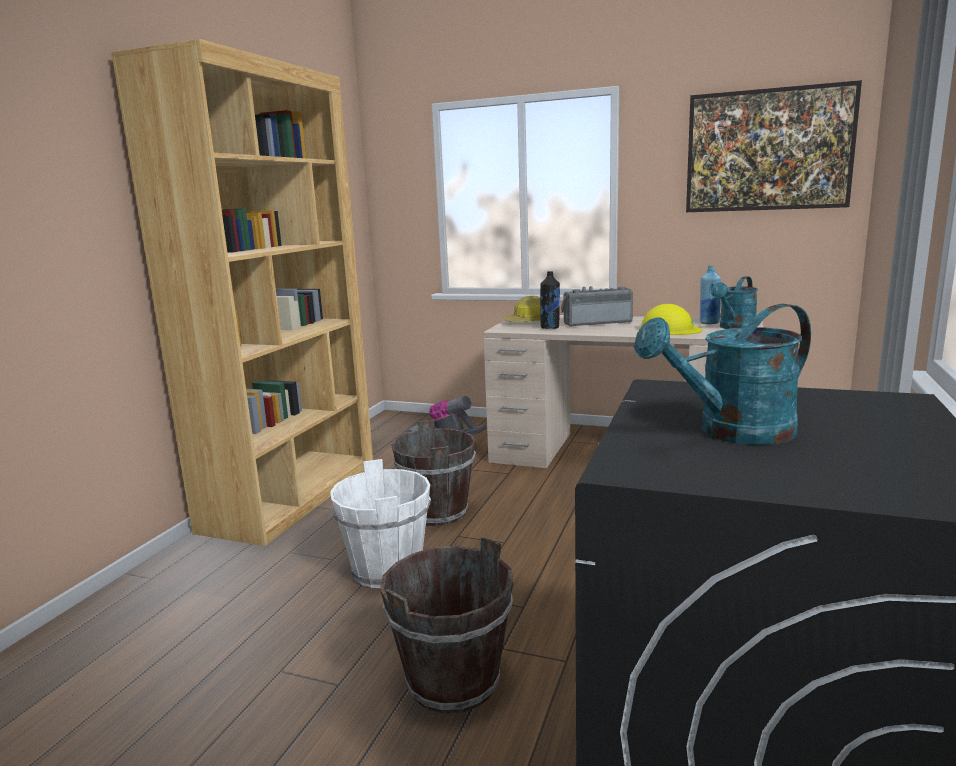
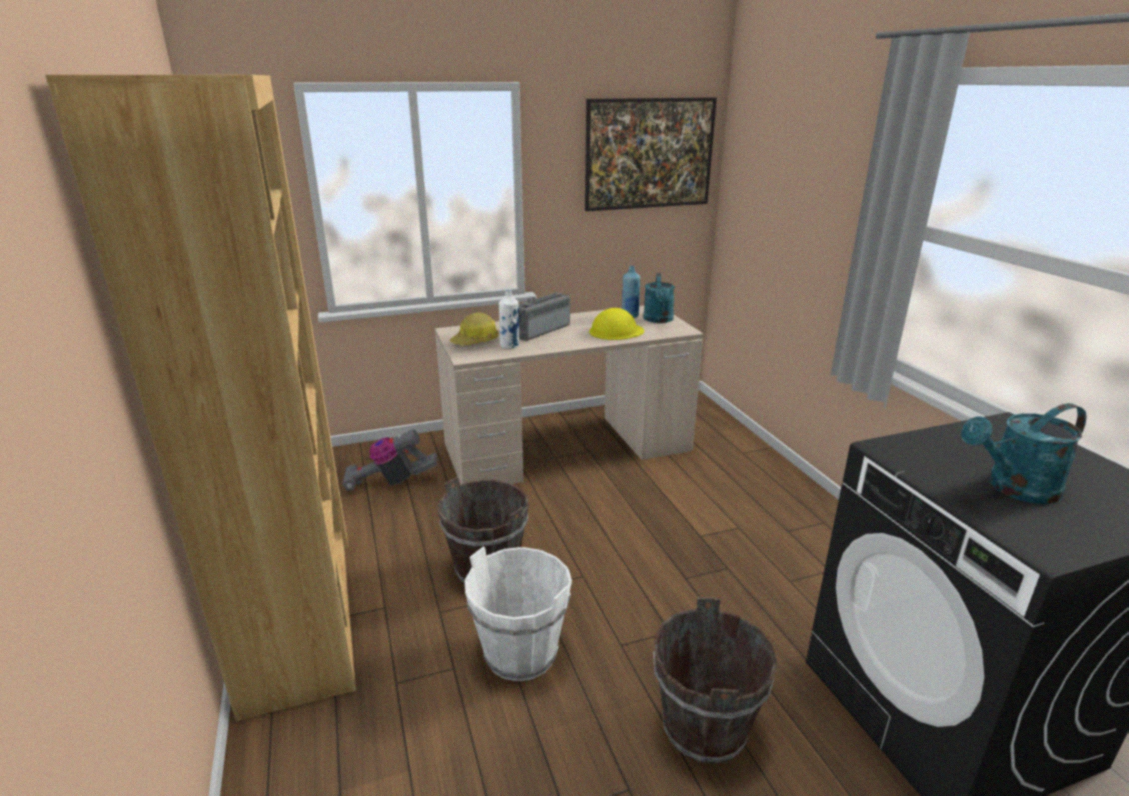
camera: 40 degrees left, 10 degrees up
black bottle [540,271,560,329] -> white bottle [499,290,519,349]
turquoise watering can [634,304,811,445] -> turquoise watering can turned 45 degrees clockwise [961,403,1086,504]

